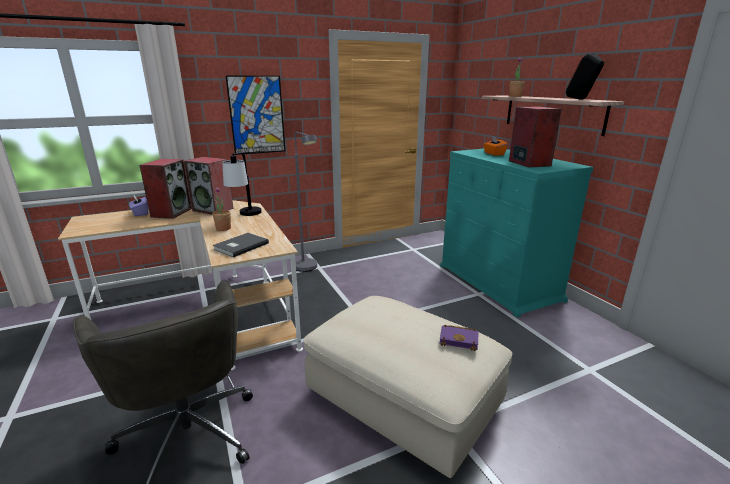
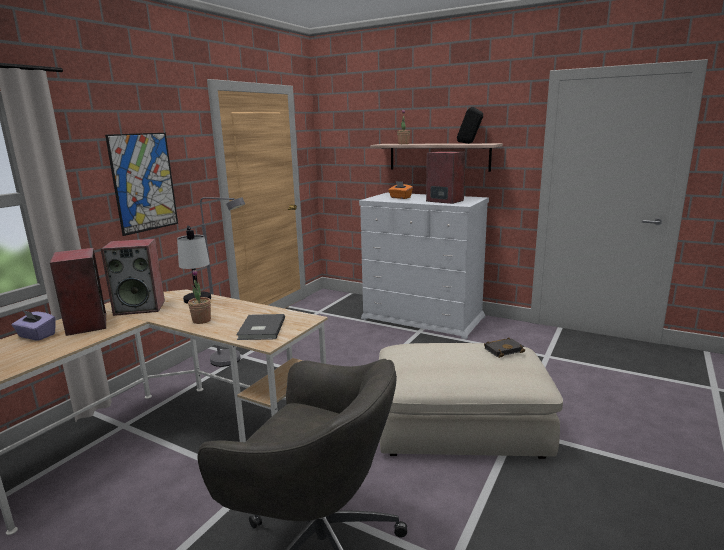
camera: 35 degrees left, 5 degrees down
purple book [439,325,478,351] -> black book [484,338,525,358]
turquoise dresser [440,149,594,317] -> white dresser [359,193,489,339]

